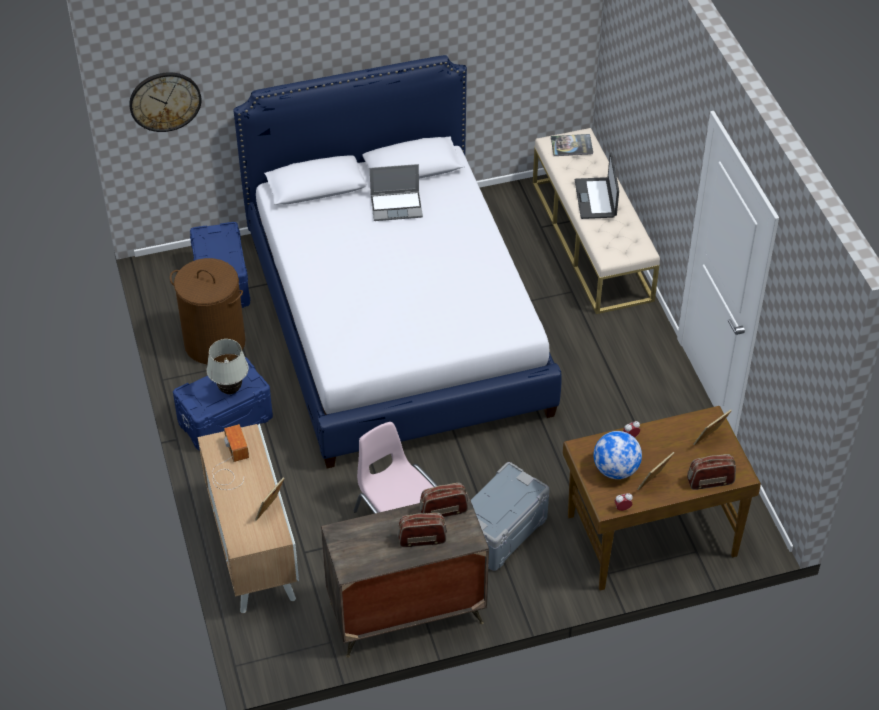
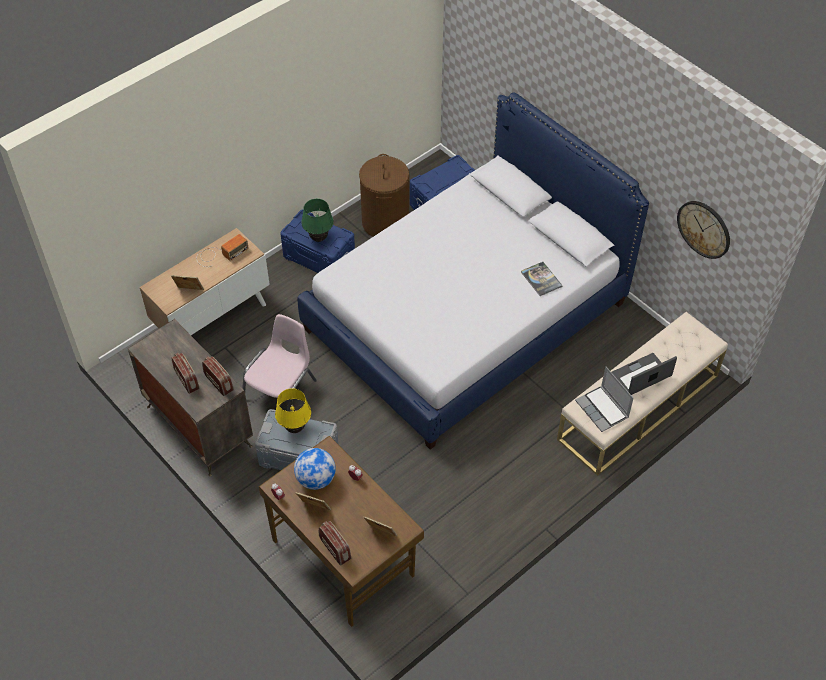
camera: 65 degrees right, 5 degrees up
wall clock [129,72,202,132] -> wall clock moved to [677,201,730,259]
white table lamp [207,339,249,394] -> green table lamp [301,199,334,242]
laptop [370,164,423,221] -> laptop moved to [575,367,633,432]
book [551,134,593,156] -> book moved to [521,262,563,296]
none -> yellow table lamp [275,388,311,433]

